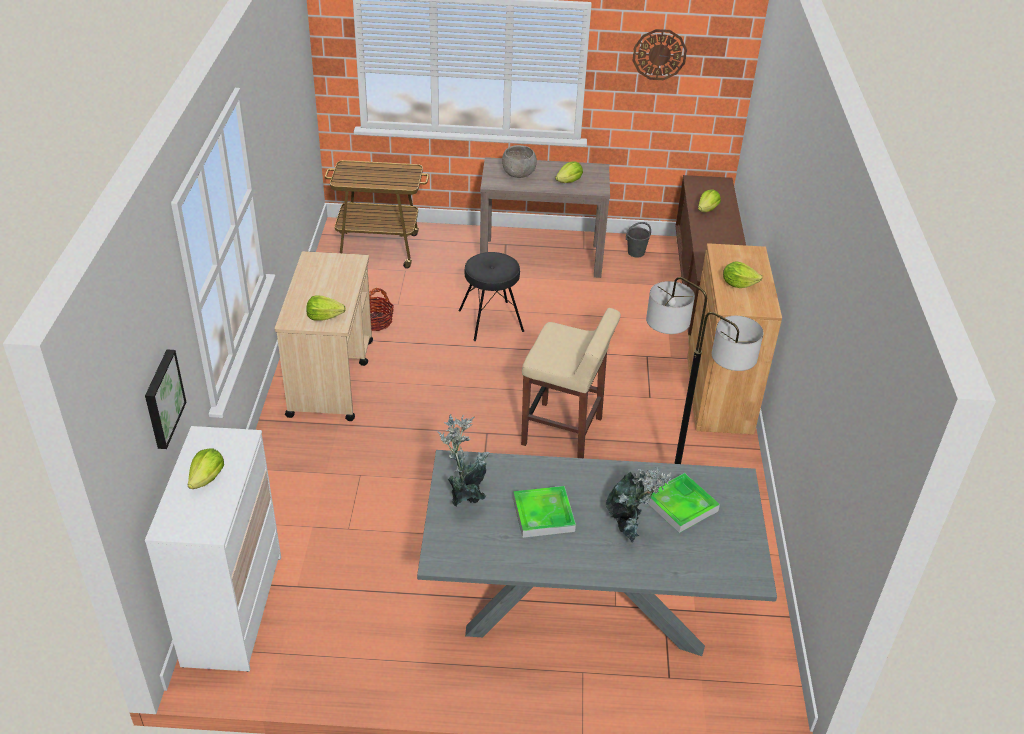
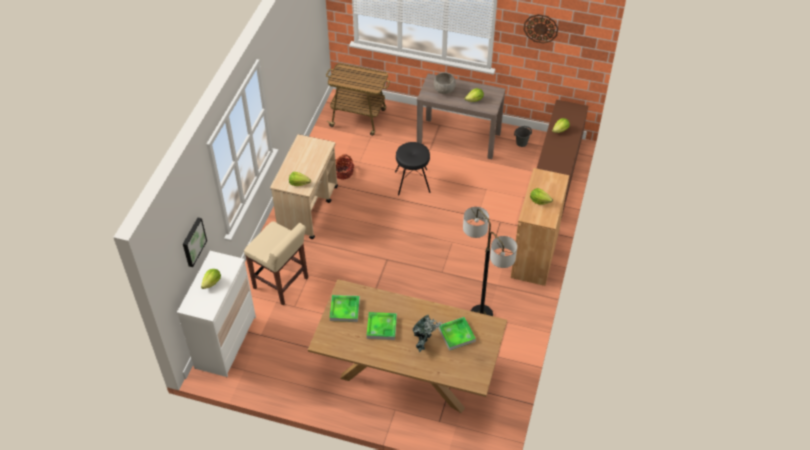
camera: 15 degrees right, 10 degrees up
grey dining table [417,450,777,656] -> brown dining table [308,279,507,413]
potted plant [437,414,490,507] -> tray [330,295,360,322]
beige stool [521,308,621,458] -> beige stool moved to [244,221,308,305]

